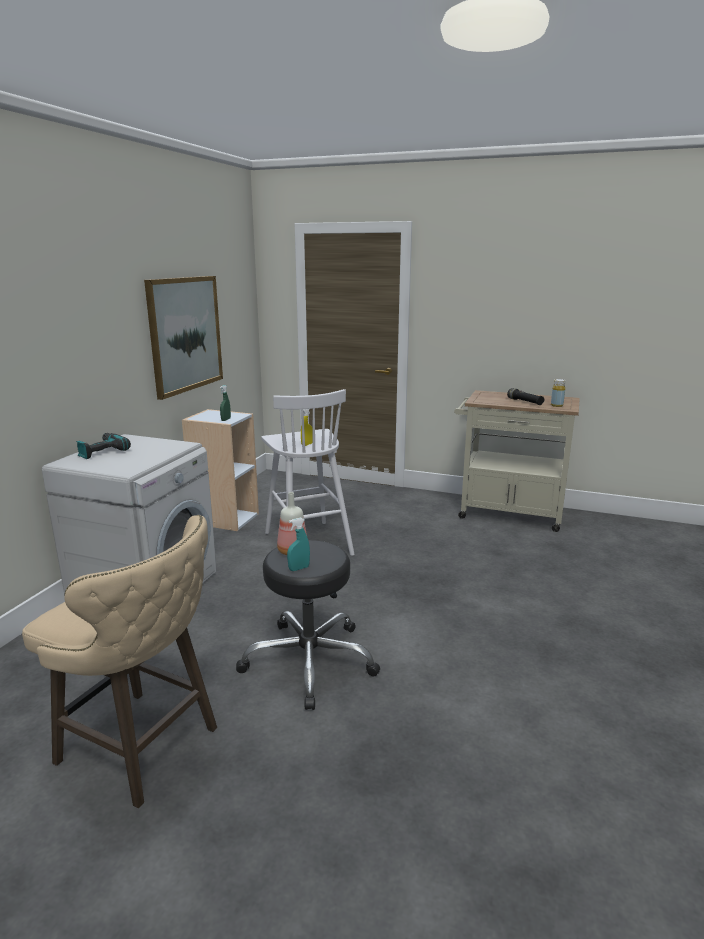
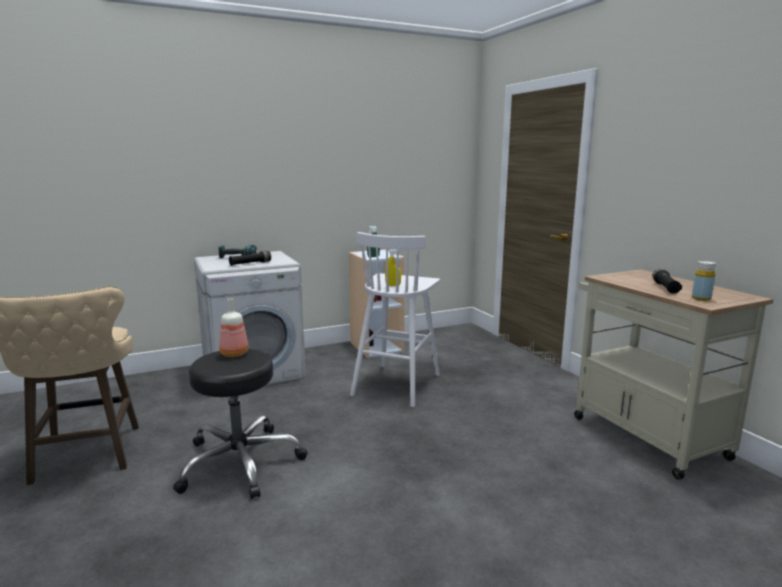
camera: 45 degrees right, 5 degrees down
picture [144,276,223,400] -> none
turquoise spray bottle [287,518,310,571] -> none
none -> black flashlight [229,251,271,266]

